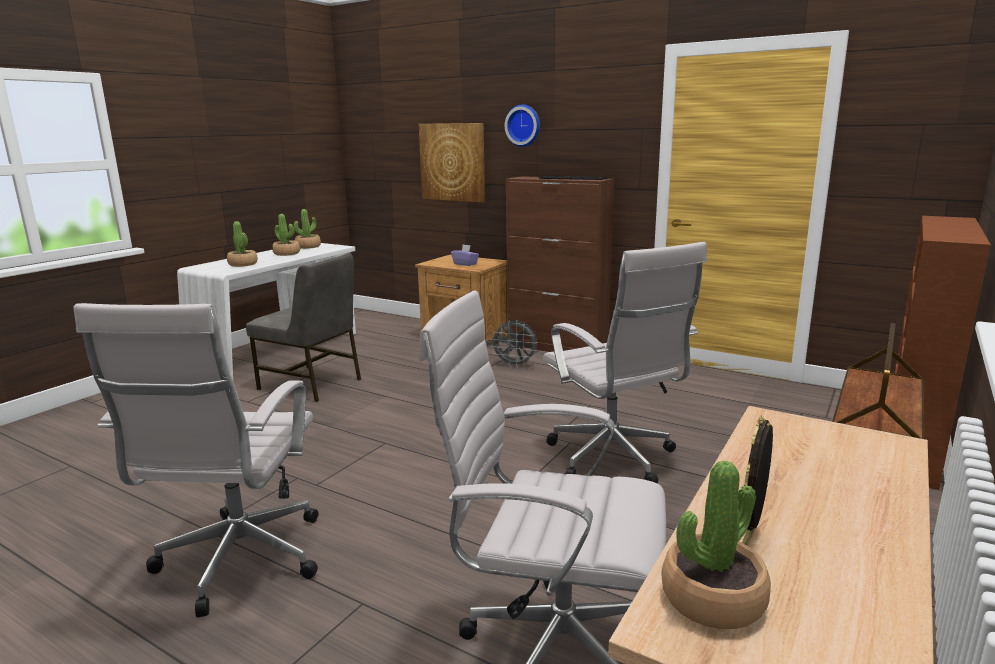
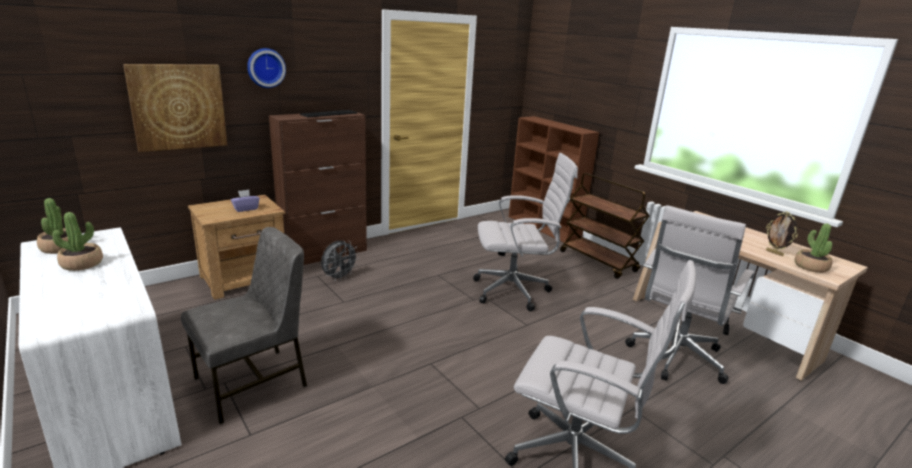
camera: 70 degrees left, 5 degrees up
potted plant [227,221,258,267] -> none

